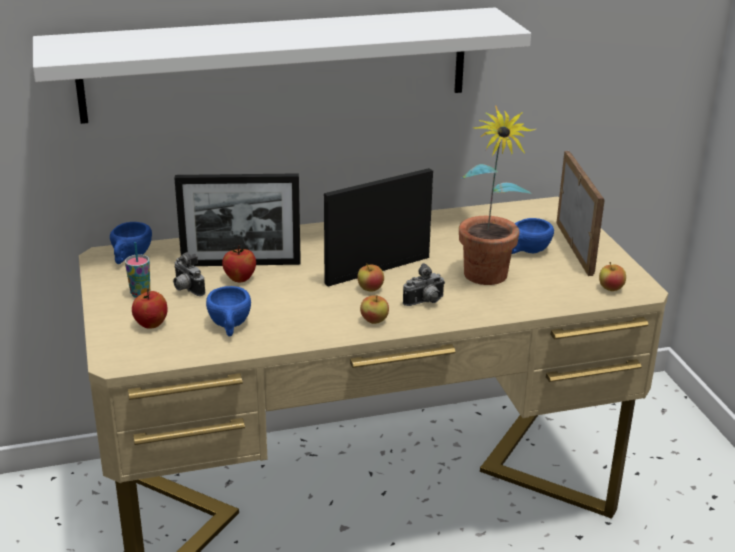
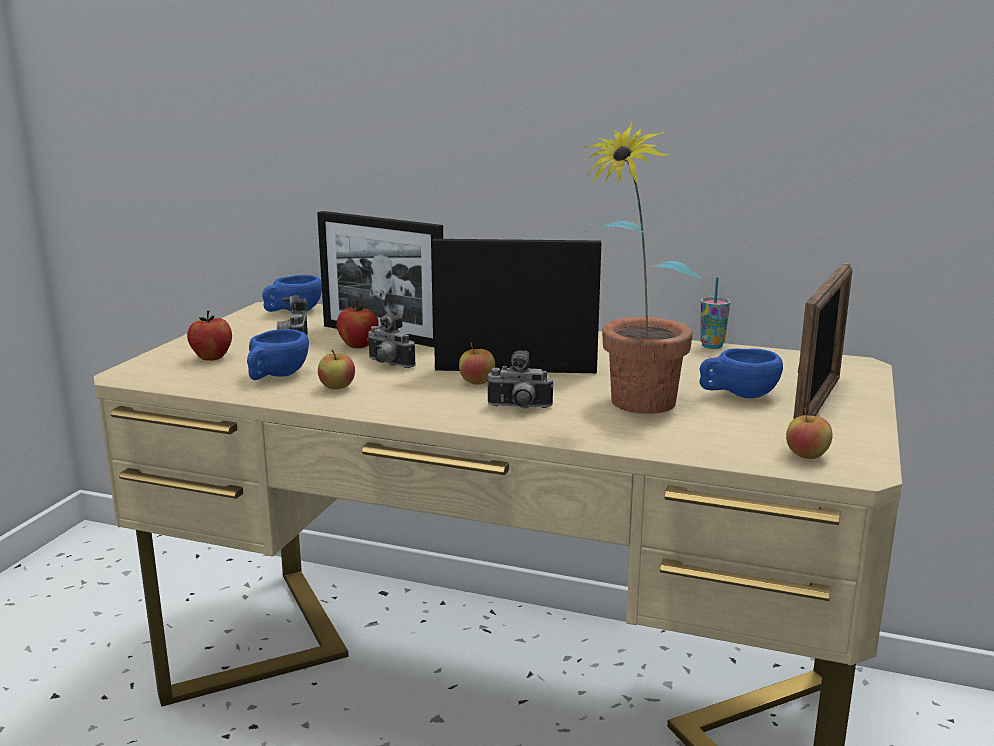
camera: 35 degrees right, 10 degrees down
white shelf [33,7,531,124] -> none
cup [125,242,150,298] -> cup moved to [700,277,730,349]
apple [360,295,389,324] -> apple moved to [318,350,355,390]
none -> camera [367,313,416,368]

